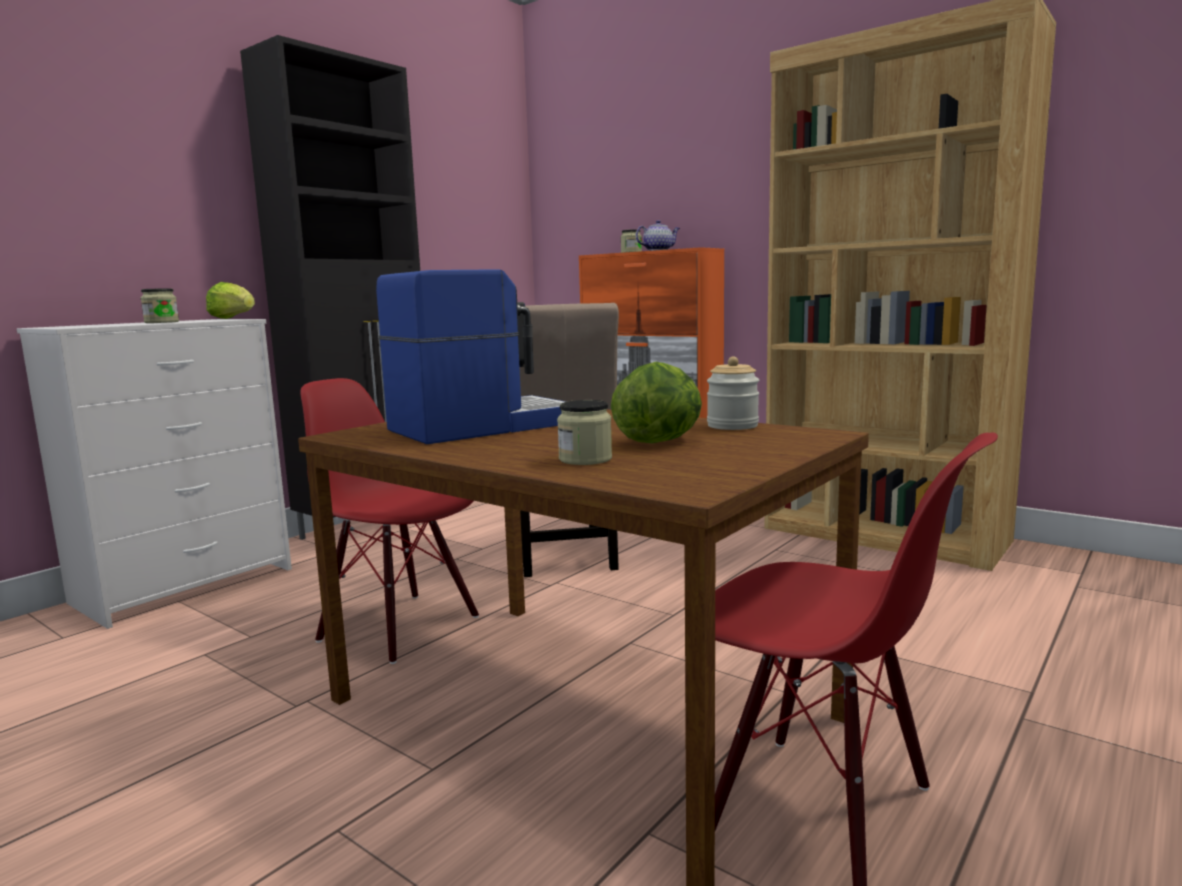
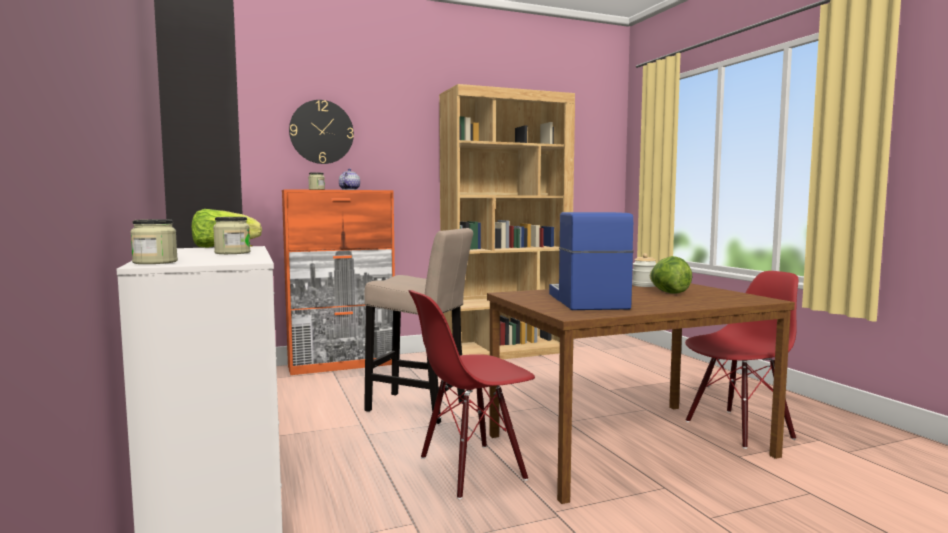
camera: 60 degrees left, 5 degrees down
jar [557,400,612,465] -> jar moved to [130,219,178,264]
none -> wall clock [289,100,354,164]

